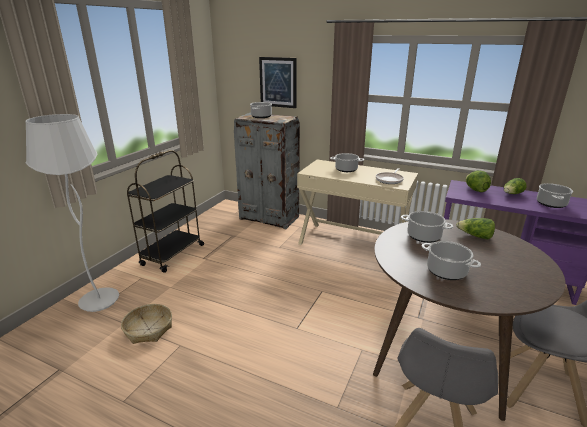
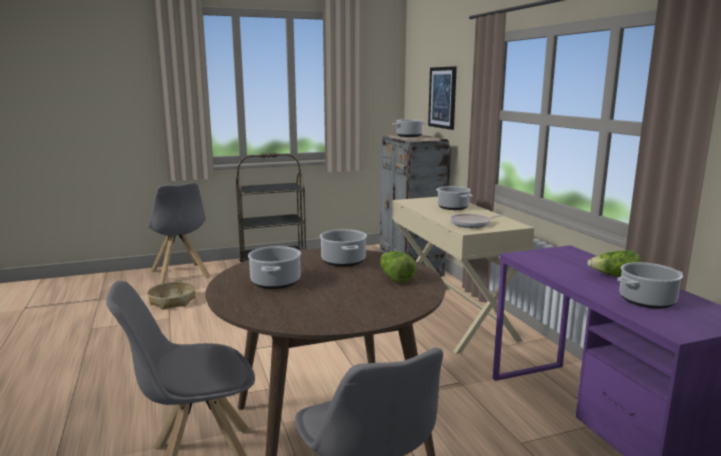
camera: 45 degrees right, 10 degrees down
white floor lamp [25,114,119,312] -> grey chair [146,182,210,285]
lettuce [465,170,491,192] -> none

